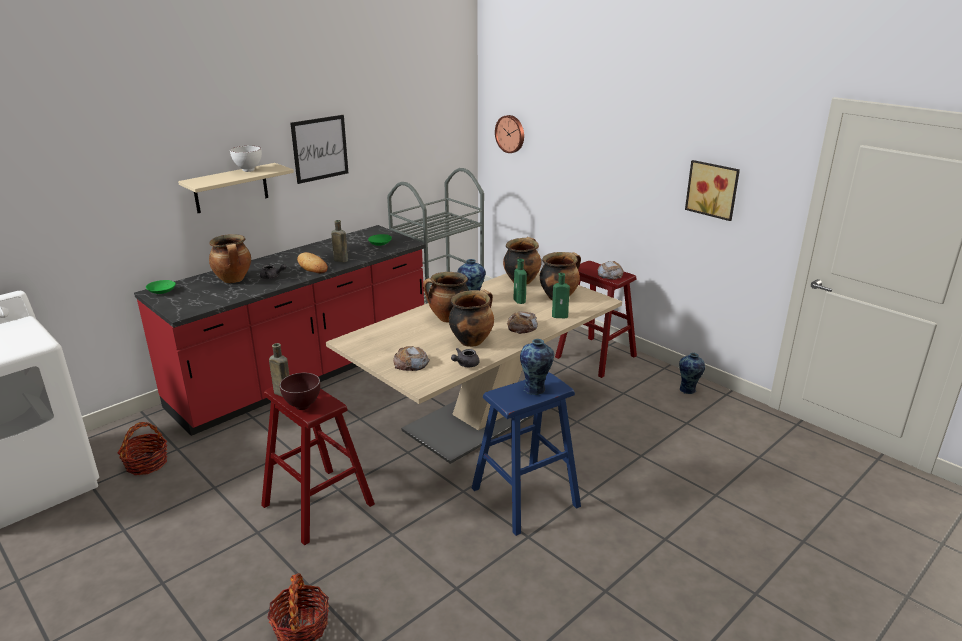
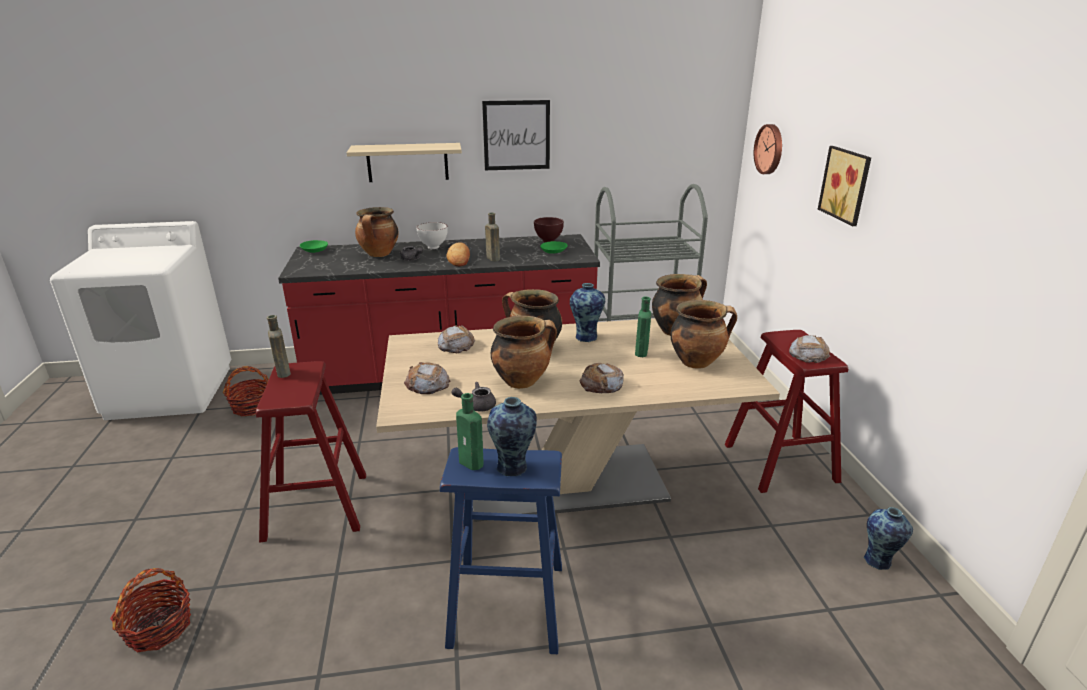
camera: 35 degrees right, 0 degrees up
white bowl [230,146,262,172] -> white bowl moved to [416,222,448,249]
brown bowl [280,373,320,410] -> brown bowl moved to [534,217,564,243]
green bottle [552,273,570,318] -> green bottle moved to [456,393,483,470]
picture [685,160,740,221] -> picture moved to [818,146,871,226]
none -> bread [438,325,475,353]

